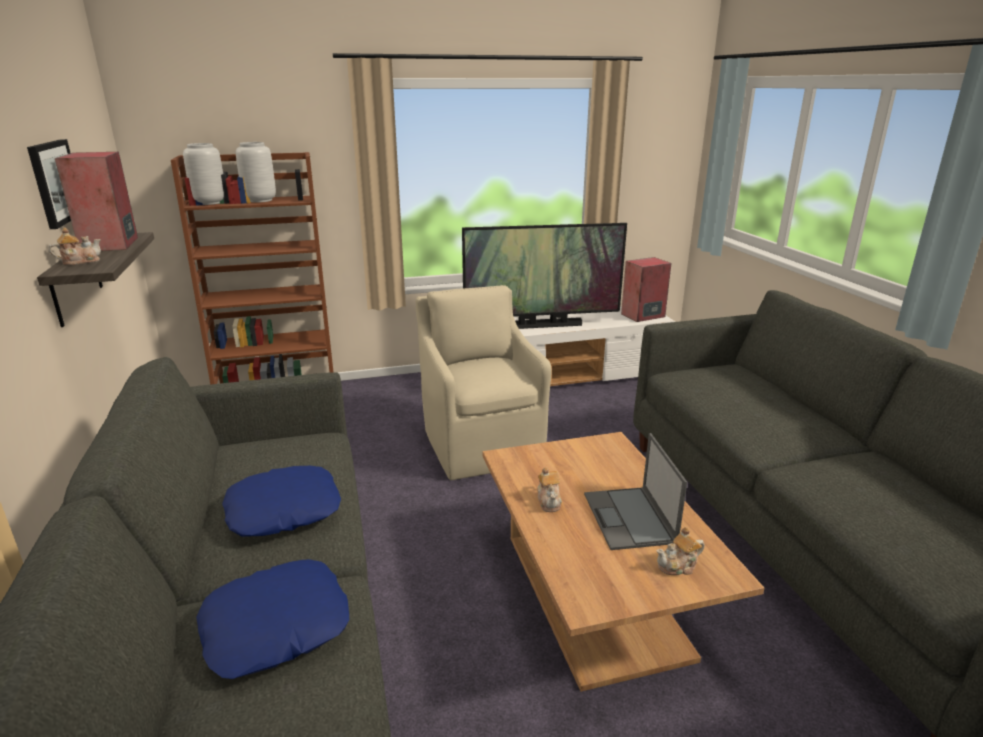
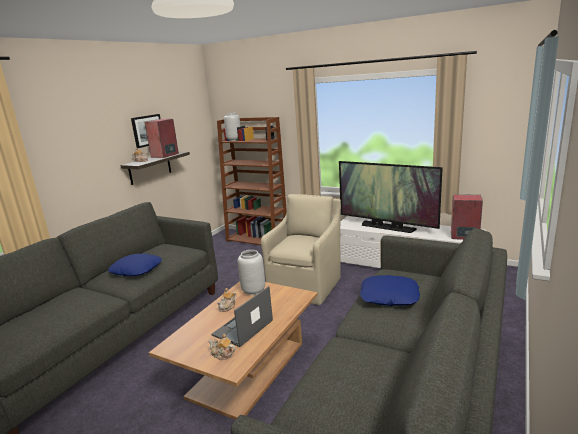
camera: 45 degrees right, 5 degrees down
blue pillow [196,559,349,679] -> blue pillow moved to [360,275,420,306]
grey vase [236,142,276,203] -> grey vase moved to [238,250,265,295]

